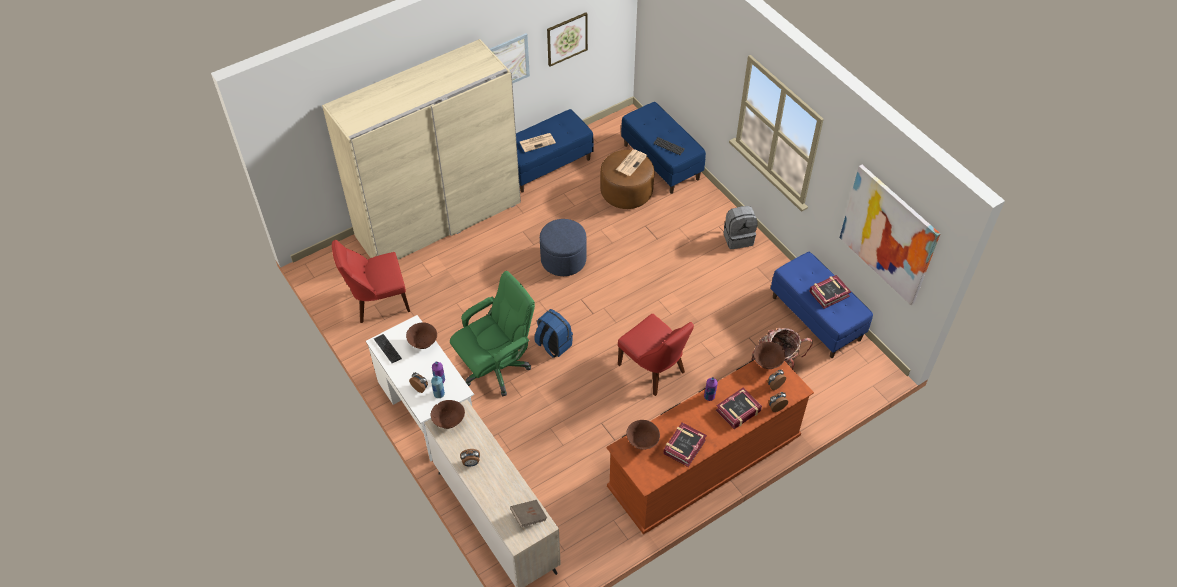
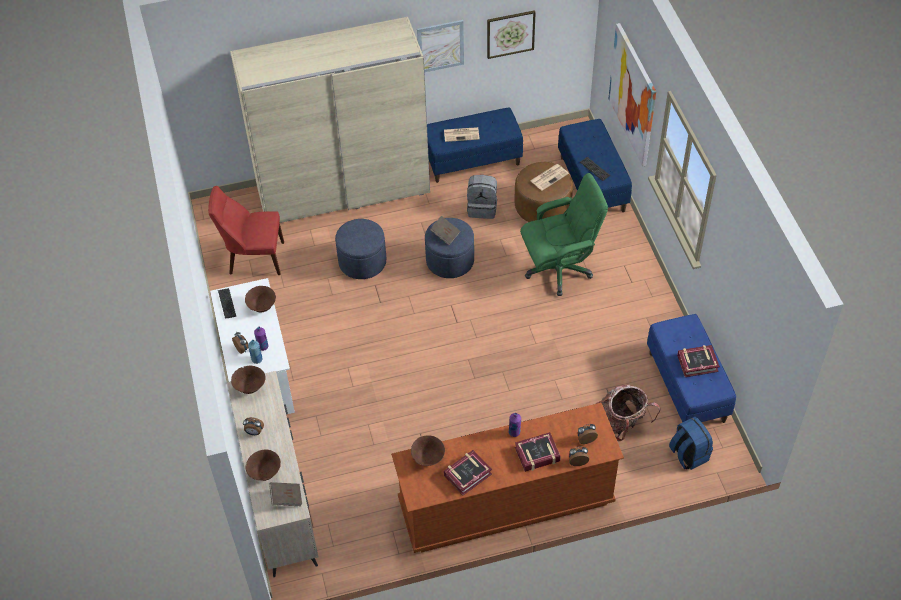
camera: 20 degrees right, 0 degrees up
green office chair [450,271,535,396] -> green office chair moved to [520,173,608,296]
blue backpack [534,309,573,358] -> blue backpack moved to [669,417,713,470]
red chair [618,314,694,396] -> none
grey backpack [724,206,758,249] -> grey backpack moved to [467,175,497,219]
brown bowl [754,342,785,369] -> brown bowl moved to [245,449,281,481]
picture [839,165,940,305] -> picture moved to [608,23,656,167]
none -> blue ottoman [335,219,386,279]
none -> brown book [430,216,461,245]

